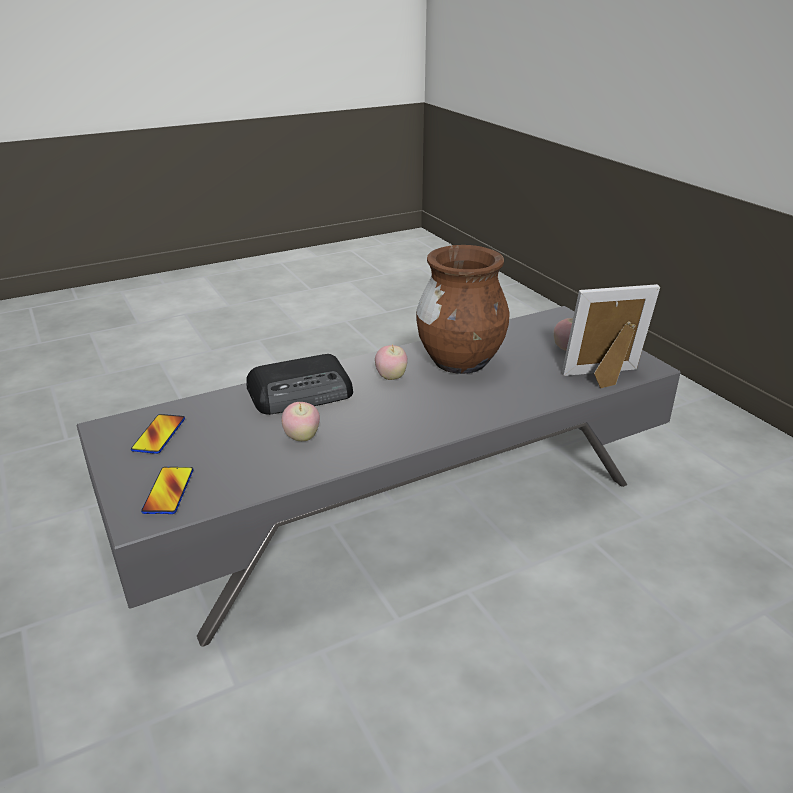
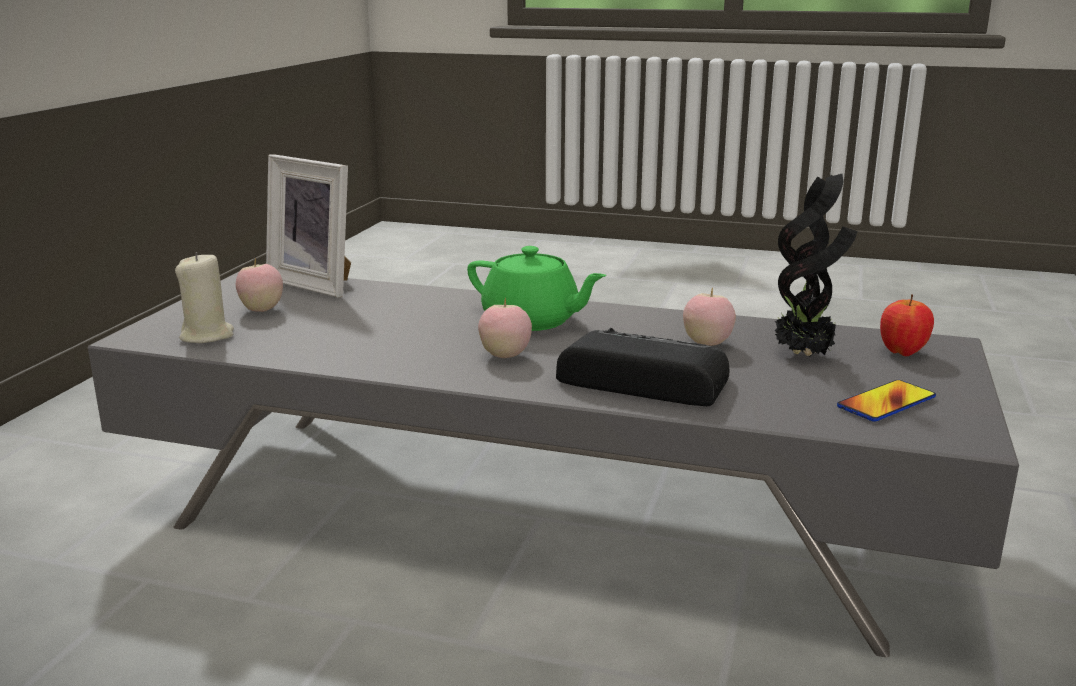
camera: 135 degrees left, 10 degrees down
phone [141,467,194,514] -> apple [880,294,934,356]
brown vase [416,245,510,374] -> none
none -> beige candle [175,252,234,343]
none -> green teapot [467,246,606,331]
none -> potted plant [775,174,858,357]

